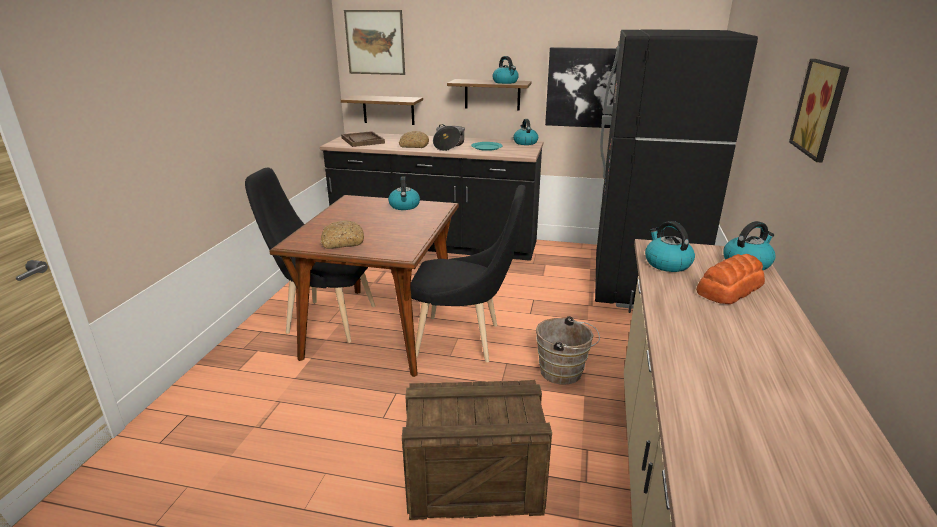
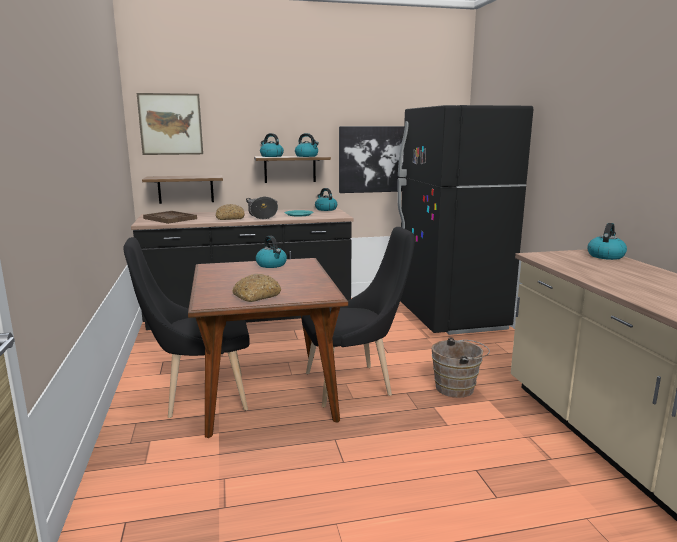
camera: 25 degrees left, 10 degrees down
crate [402,380,552,520] -> none
kettle [645,221,695,272] -> kettle moved to [260,133,284,157]
bread [696,254,765,304] -> none
picture [789,59,849,162] -> none

